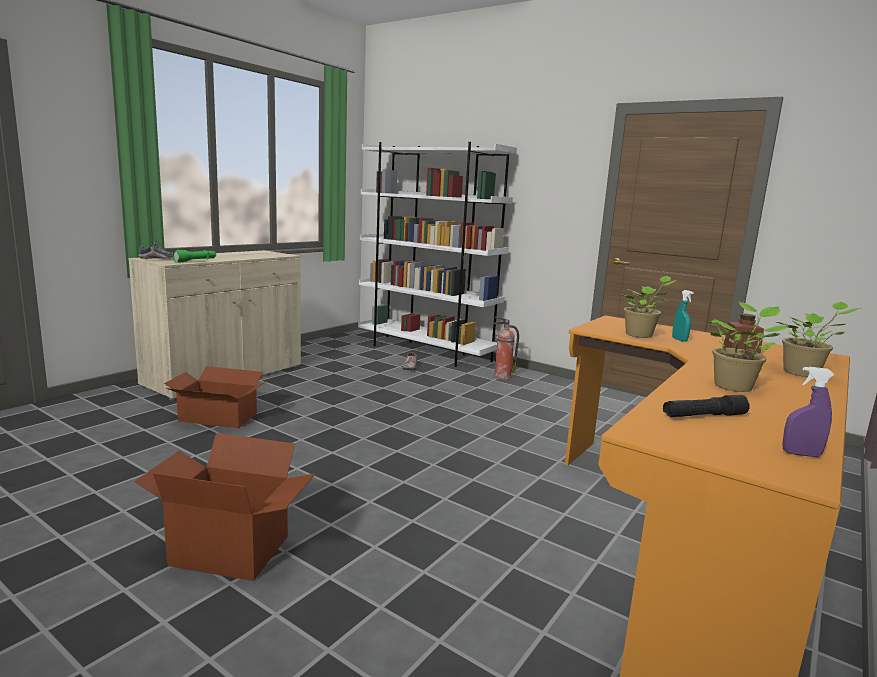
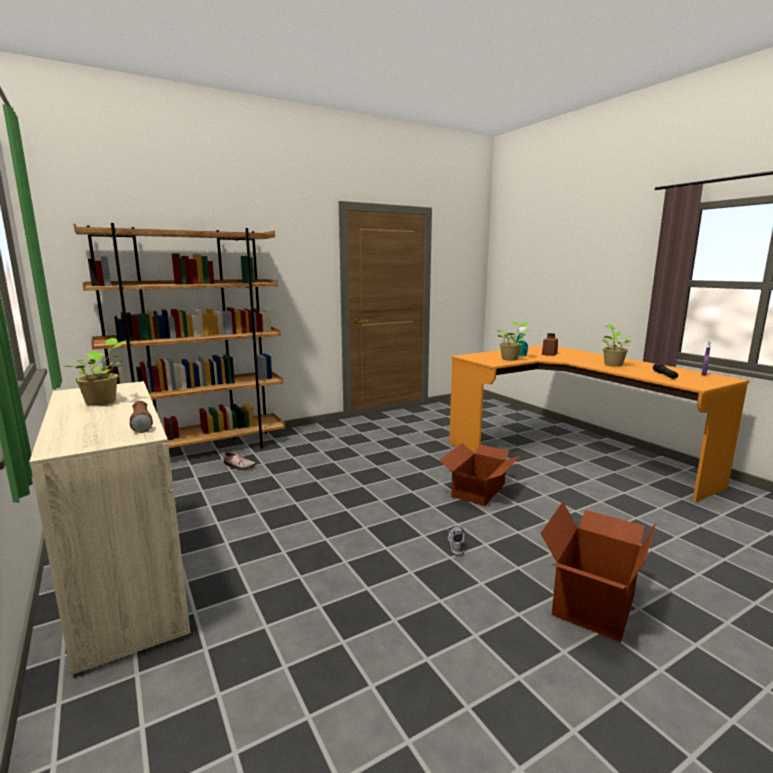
camera: 65 degrees left, 0 degrees up
shoe [139,240,173,259] -> shoe moved to [447,526,469,556]
cardboard box [164,366,267,428] -> cardboard box moved to [439,443,521,506]
green flashlight [172,250,216,263] -> brown flashlight [130,401,153,433]
white bookcase [358,142,517,367] -> brown bookcase [74,223,286,449]
fire extinguisher [492,317,519,380] -> none
potted plant [777,302,861,377] -> potted plant moved to [67,338,127,406]

